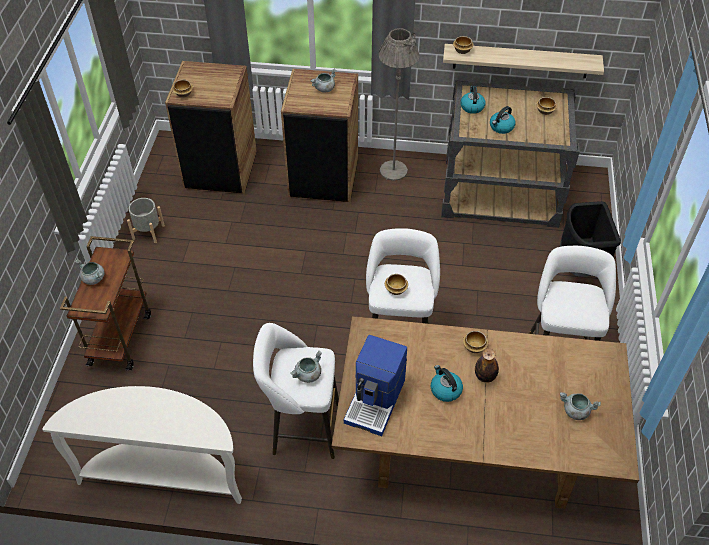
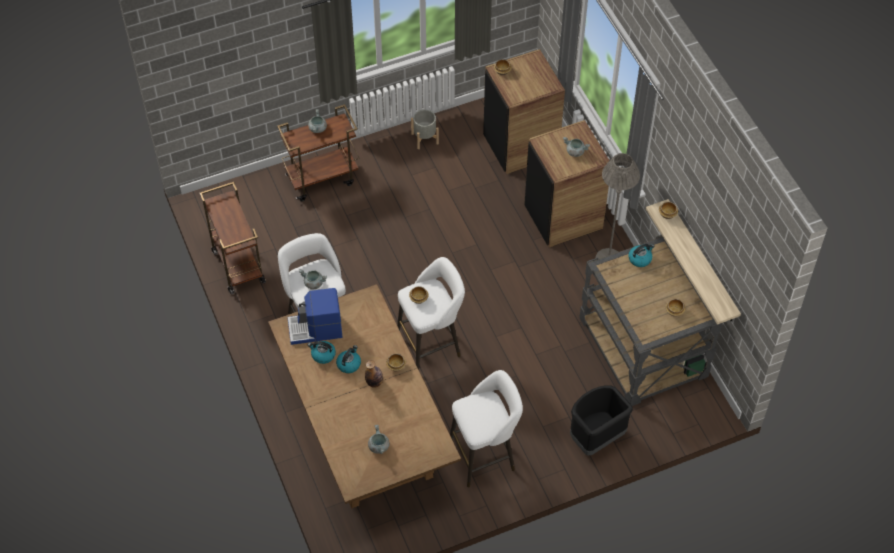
camera: 60 degrees right, 5 degrees up
white console table [42,386,242,504] -> brown cart [200,182,266,294]
kettle [490,106,516,134] -> kettle moved to [308,341,336,364]

